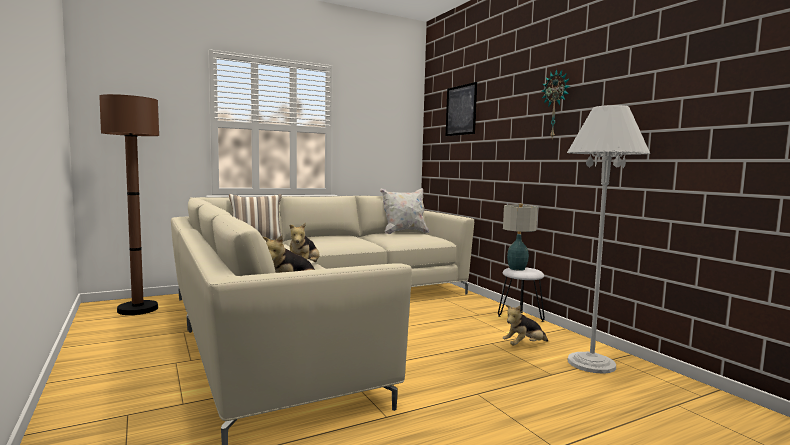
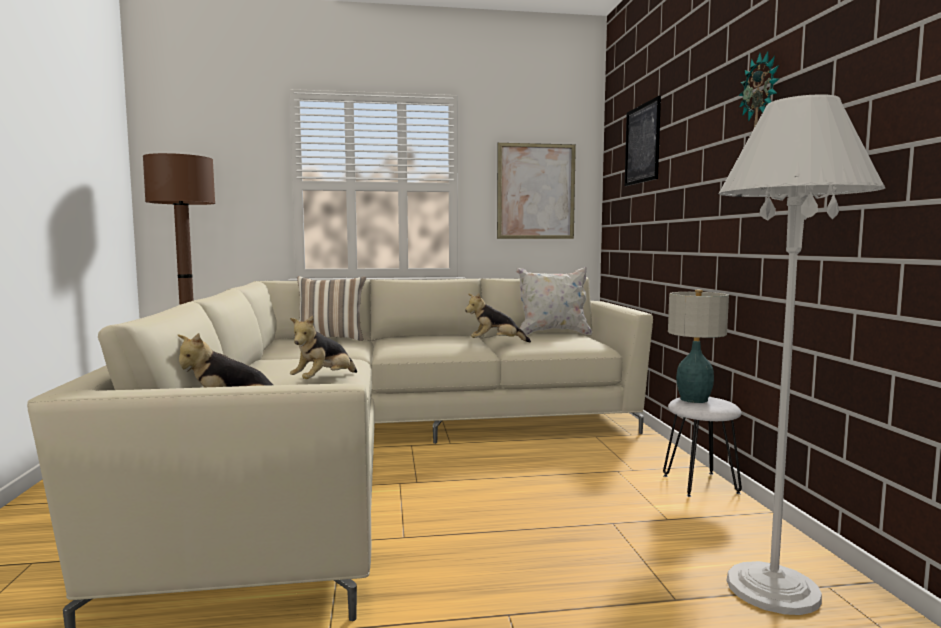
camera: 20 degrees right, 0 degrees up
plush toy [503,305,548,345] -> plush toy moved to [465,293,531,342]
none -> picture [497,143,576,239]

